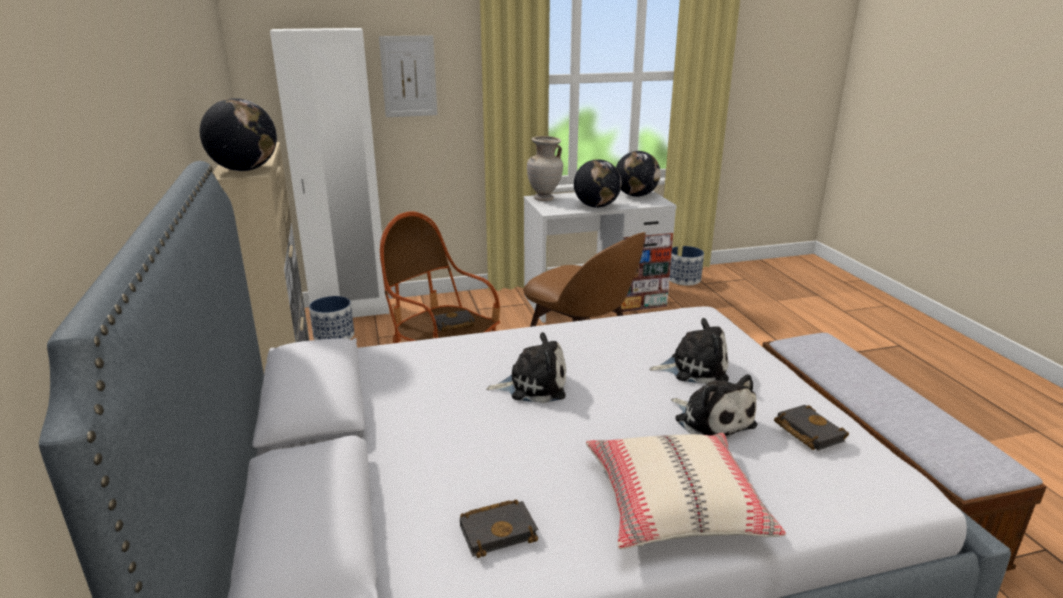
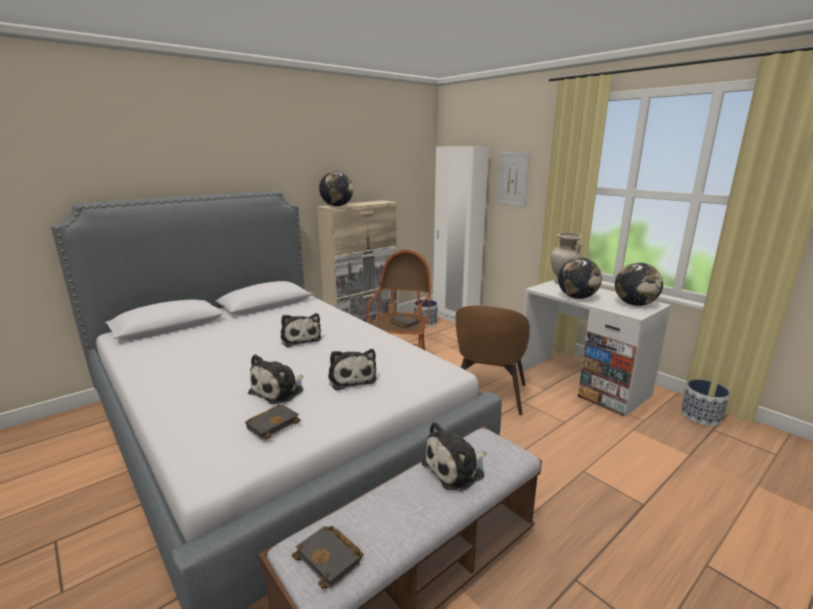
camera: 65 degrees right, 5 degrees down
black book [460,499,538,558] -> black book moved to [292,526,364,589]
beige pillow [586,433,786,549] -> none
none -> plush toy [422,422,486,491]

